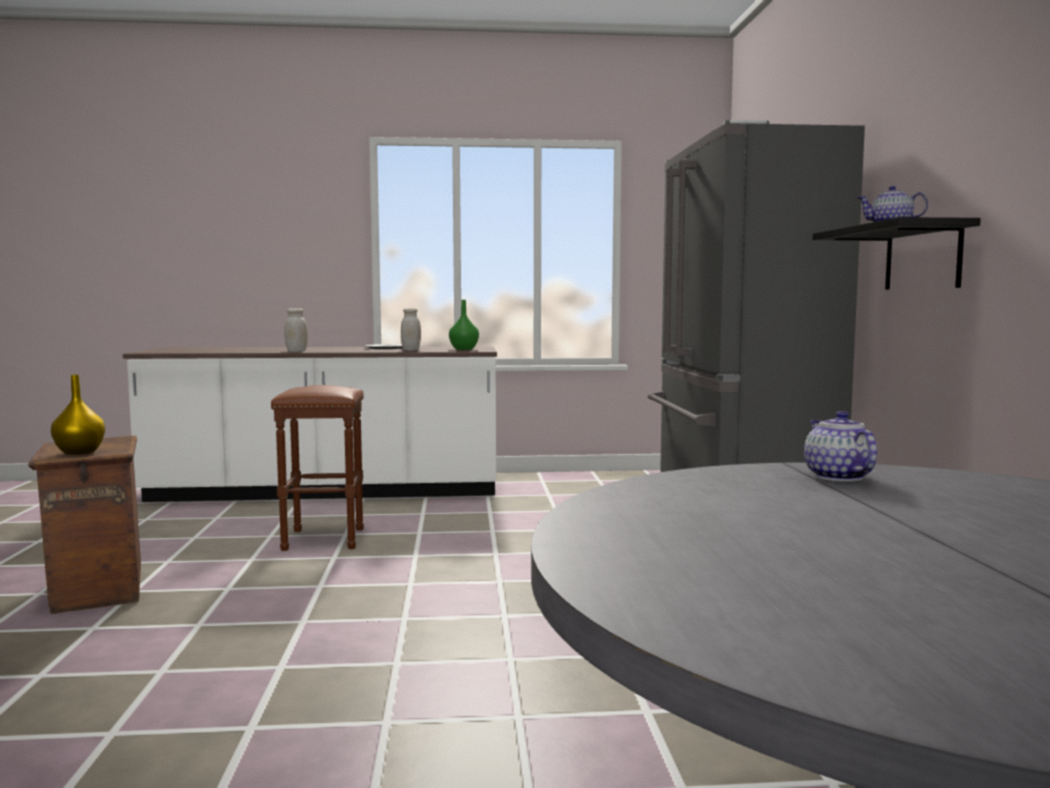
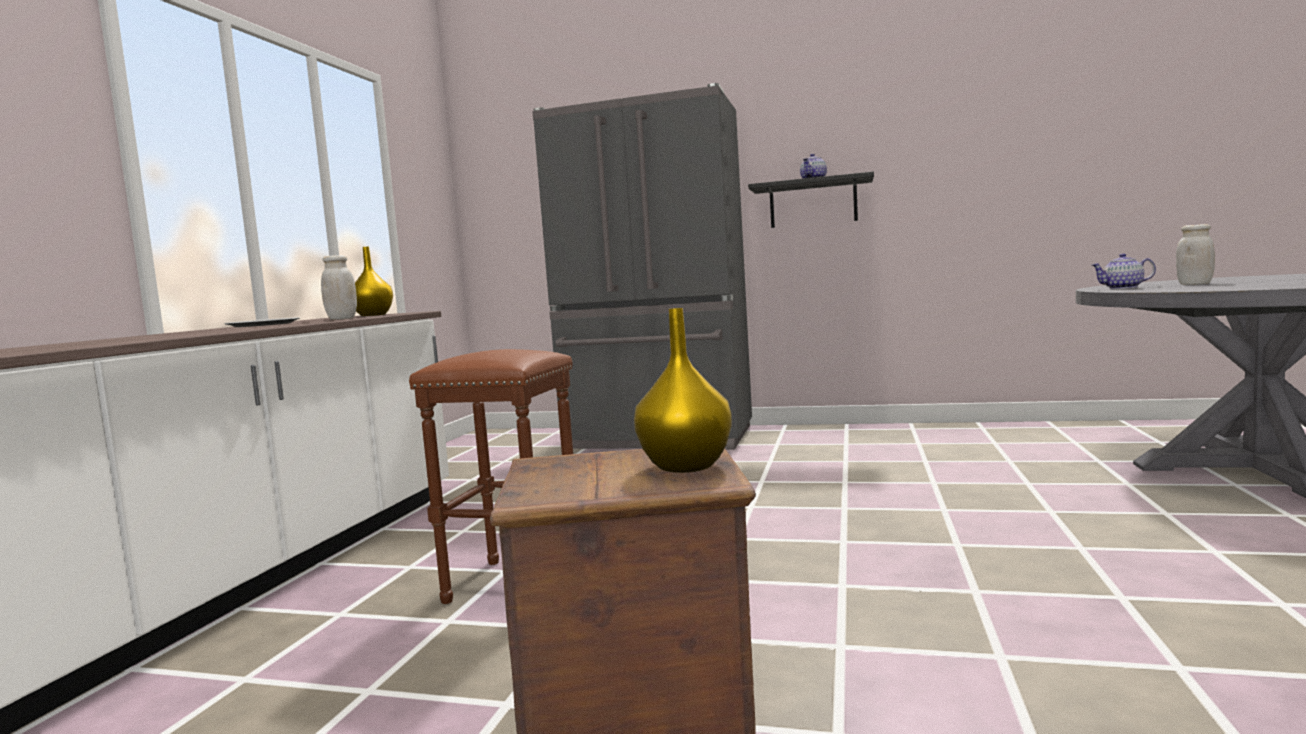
camera: 70 degrees left, 0 degrees up
white jar [285,308,308,352] -> white jar moved to [1176,224,1215,285]
green vase [449,300,479,350] -> yellow vase [355,247,393,316]

